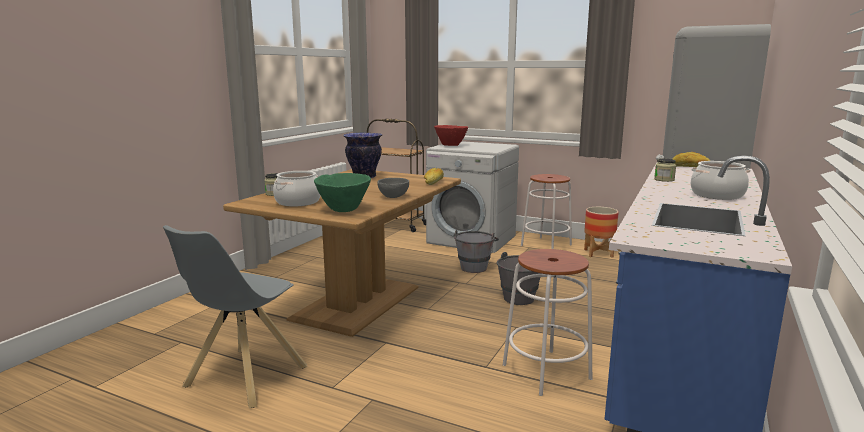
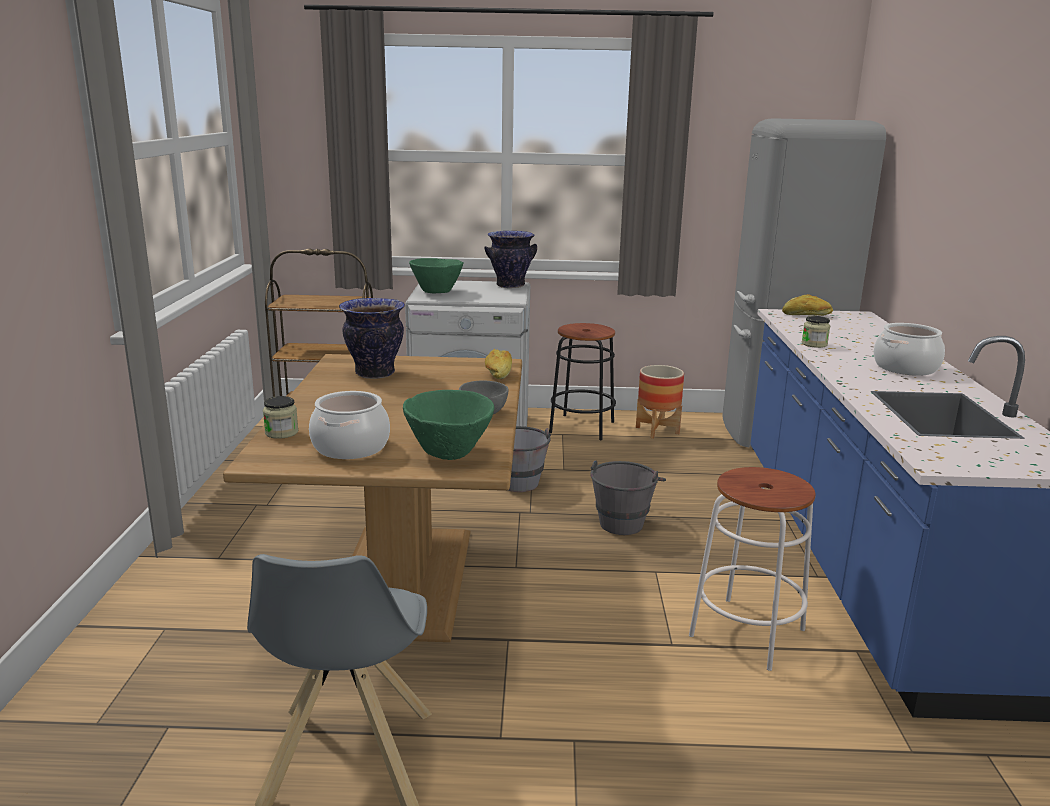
camera: 25 degrees left, 5 degrees up
red bowl [434,125,468,146] -> green bowl [409,258,464,293]
white stool [521,174,572,249] -> black stool [549,323,616,440]
none -> vase [484,231,537,288]

